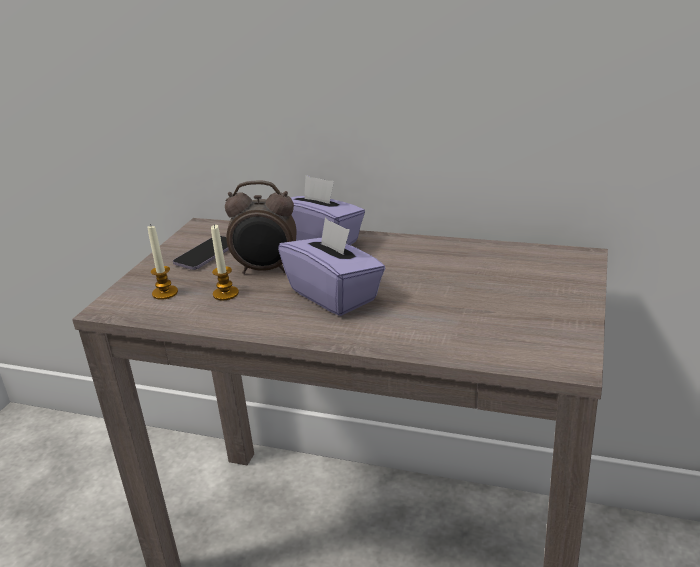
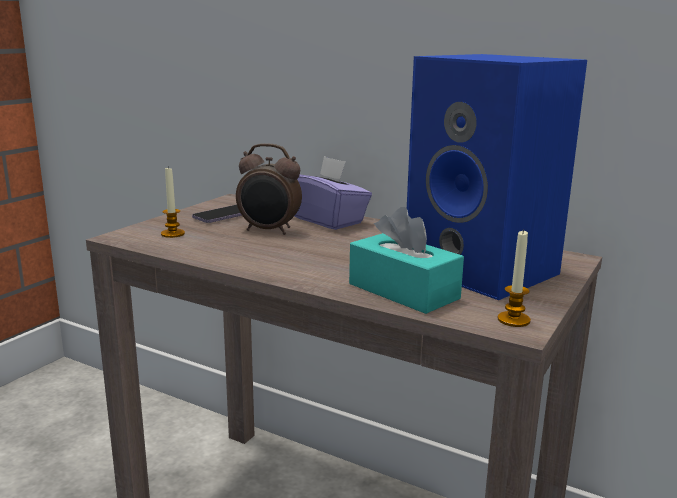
camera: 10 degrees right, 10 degrees down
candle [211,225,239,301] -> candle moved to [498,229,531,327]
purple tissue box [278,217,385,316] -> none
none -> turquoise tissue box [349,207,464,314]
none -> blue speaker [407,54,587,300]

